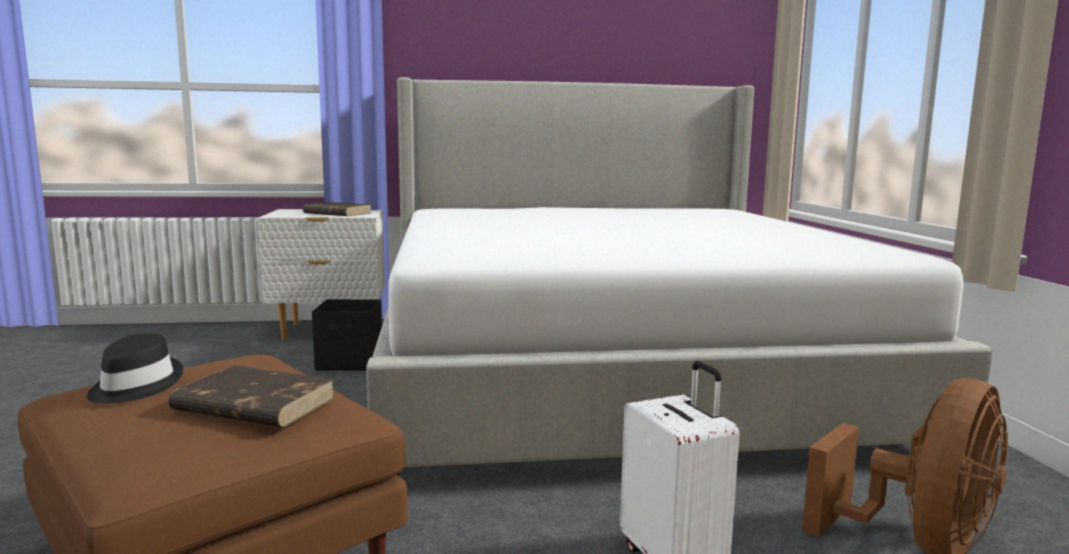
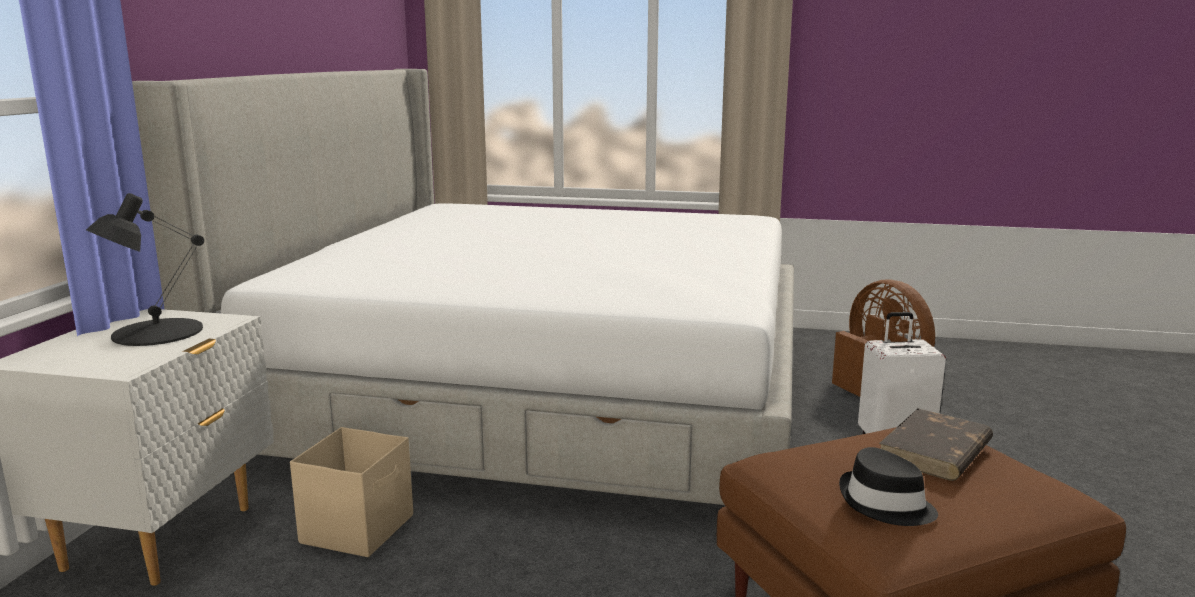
camera: 70 degrees left, 5 degrees up
brown book [303,202,371,216] -> black table lamp [86,193,204,346]
black storage box [312,299,382,371] -> beige storage box [290,427,413,557]

